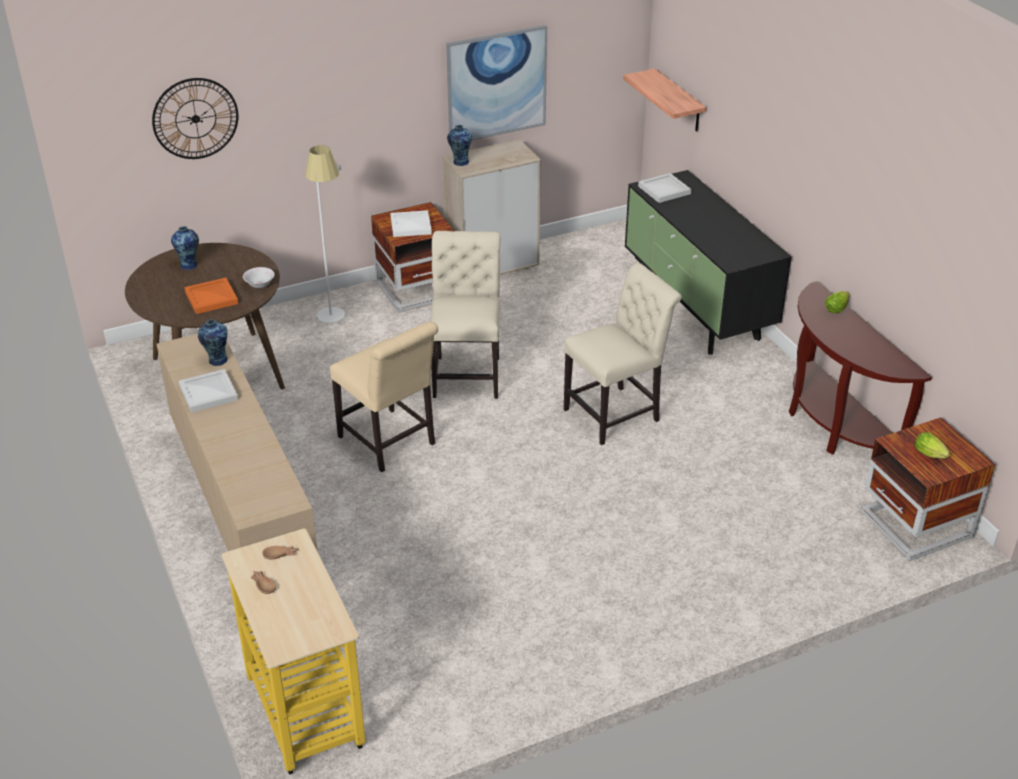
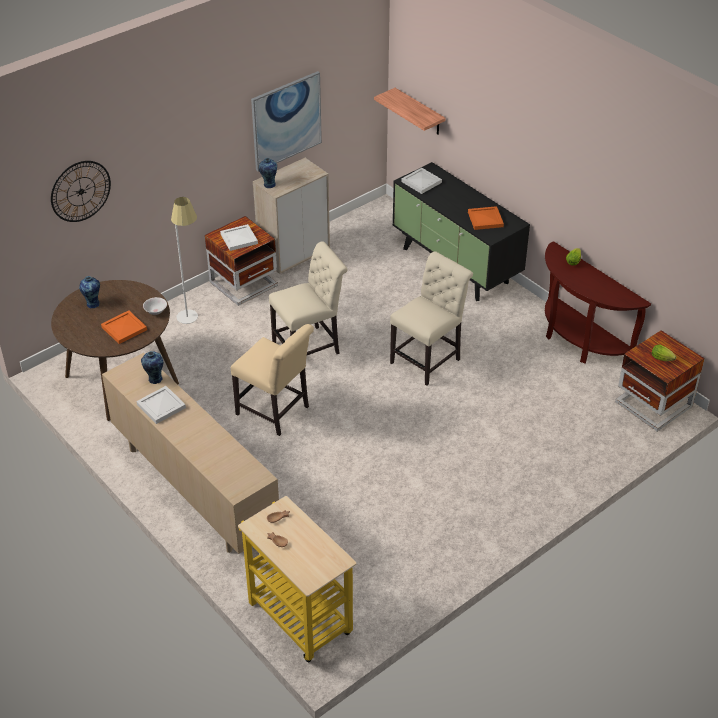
camera: 15 degrees left, 5 degrees up
beige chair [430,231,501,399] -> beige chair turned 75 degrees clockwise [269,241,347,355]
none -> orange tray [468,206,504,230]

